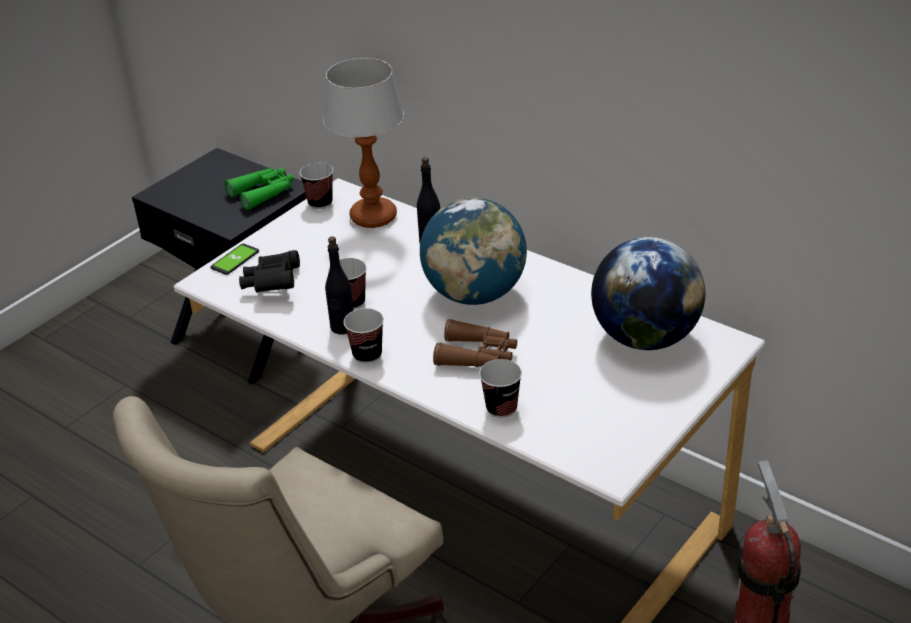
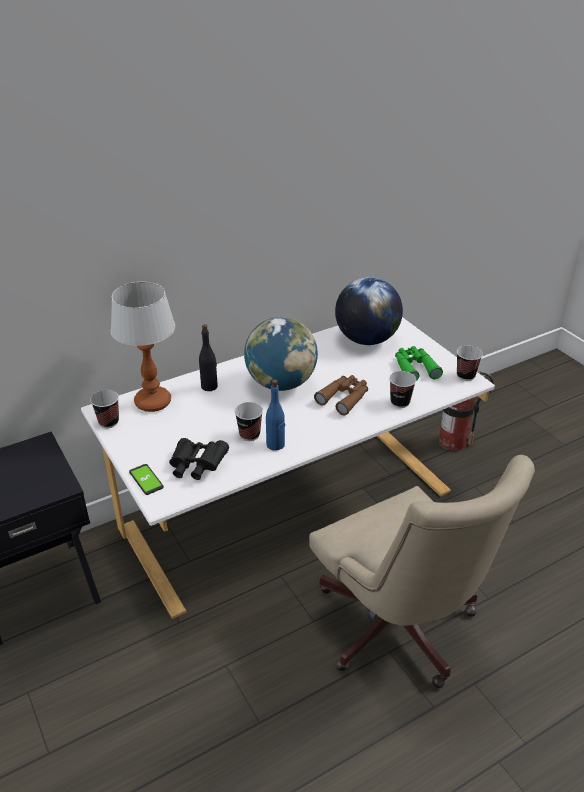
camera: 70 degrees left, 0 degrees up
green binoculars [225,167,294,210] -> green binoculars moved to [395,346,443,381]
black bottle [325,236,354,335] -> blue bottle [266,379,285,451]
cup [344,308,384,364] -> cup moved to [457,346,483,381]

